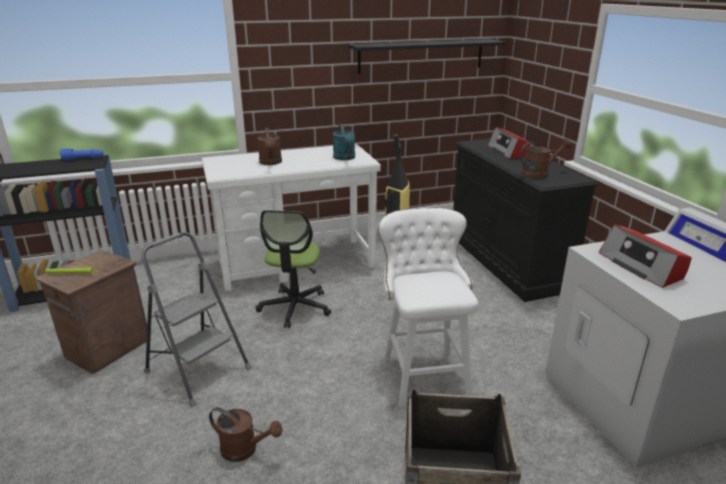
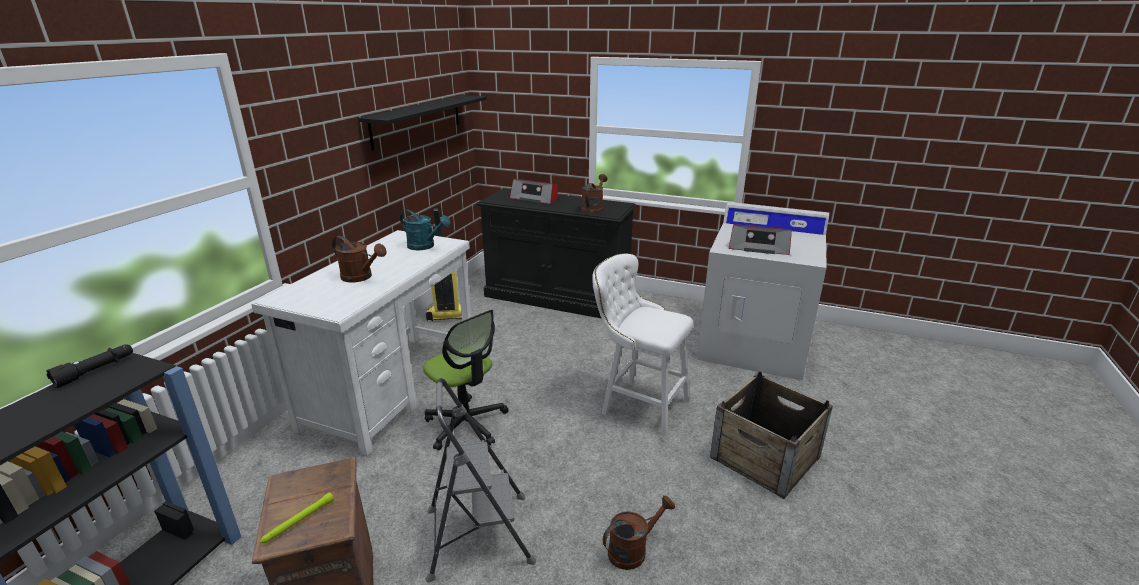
camera: 50 degrees left, 0 degrees up
blue flashlight [60,149,103,160] -> black flashlight [46,344,133,388]

